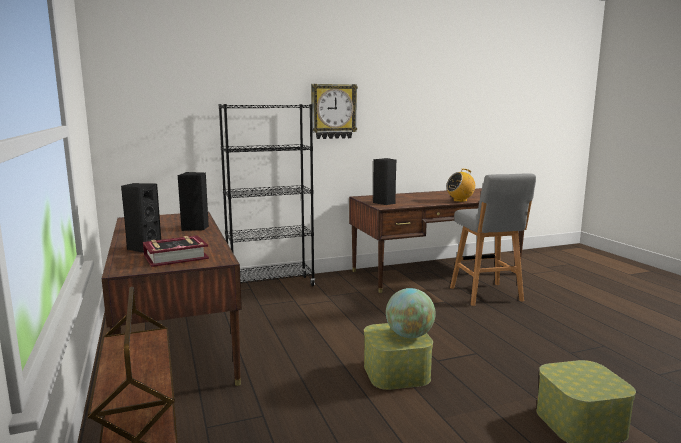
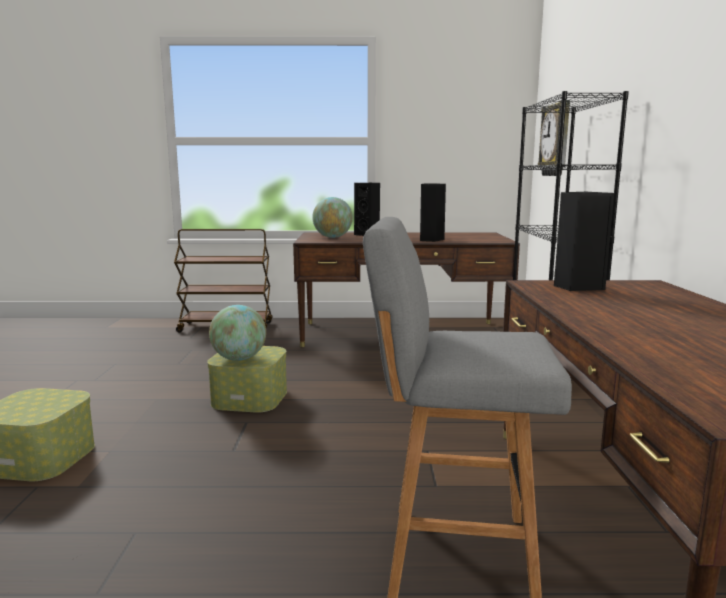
camera: 110 degrees right, 0 degrees up
book [143,235,209,267] -> globe [312,197,353,238]
wall clock [311,84,358,139] -> wall clock moved to [538,100,570,176]
radio [446,169,475,202] -> none

